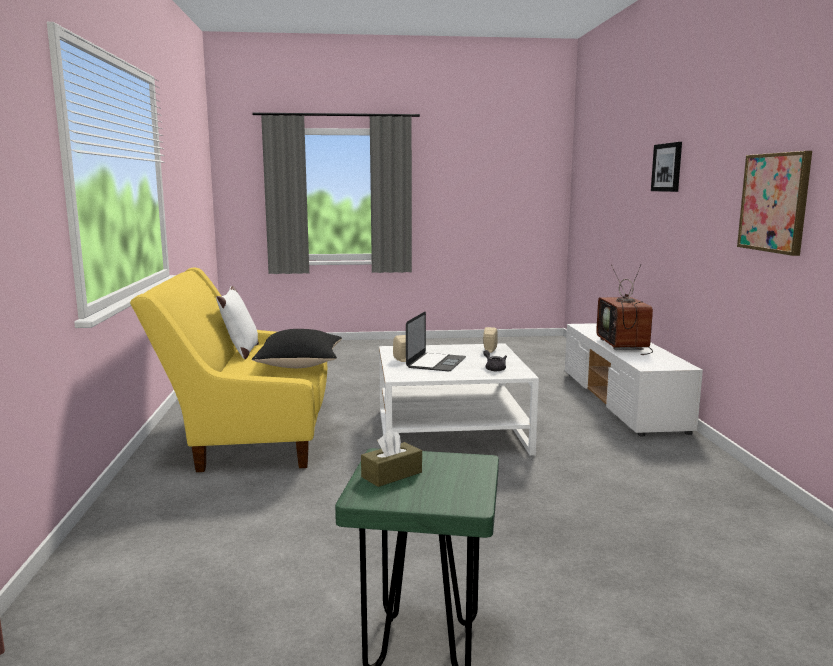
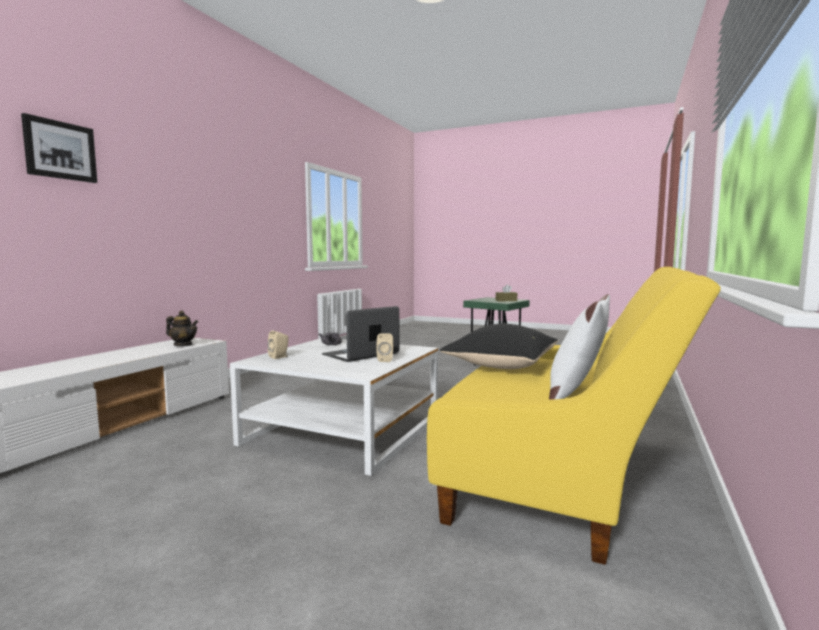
camera: 150 degrees left, 5 degrees down
television [596,265,653,355] -> none
picture [737,151,812,256] -> none
none -> teapot [166,311,198,346]

